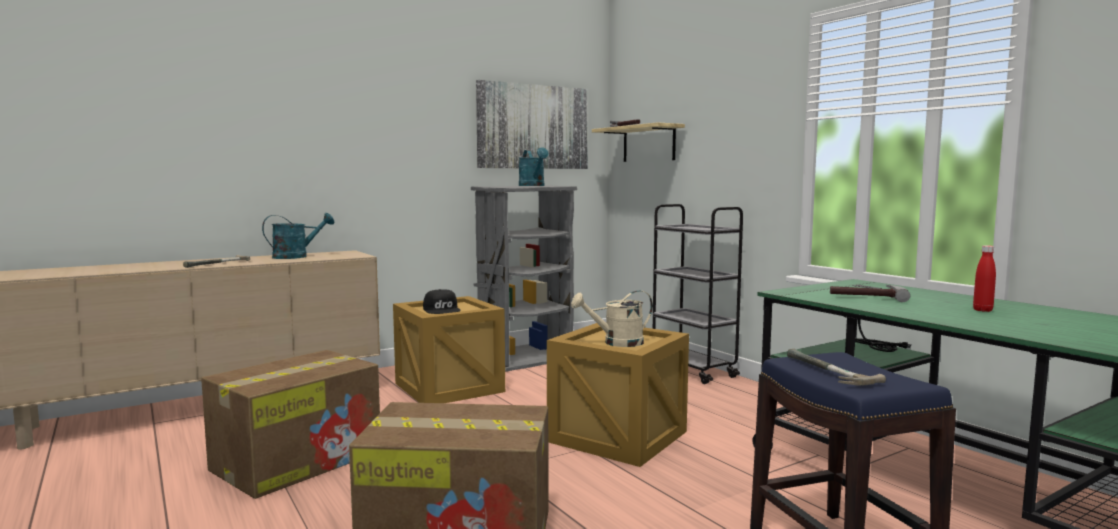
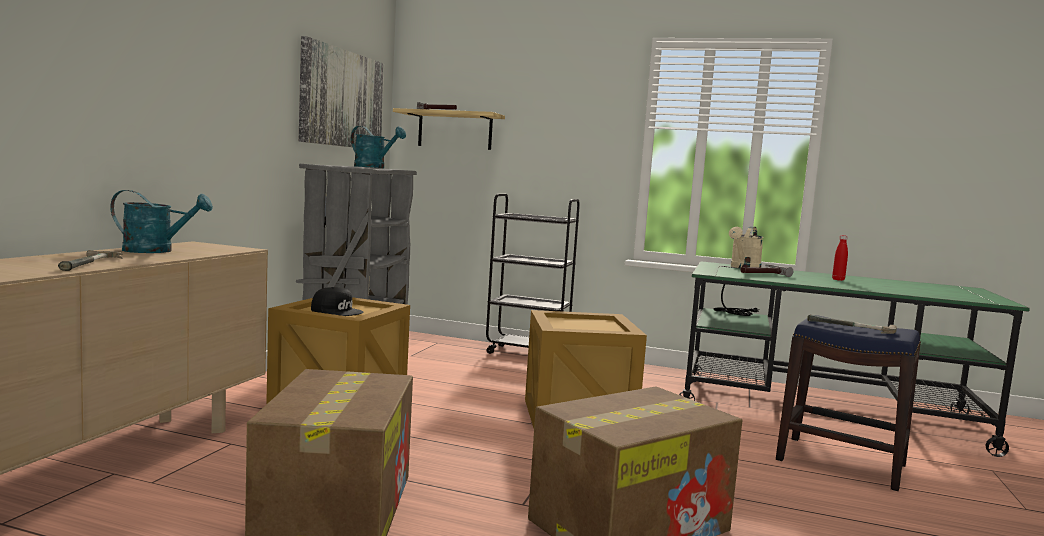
camera: 40 degrees left, 0 degrees up
turquoise watering can [262,213,334,259] -> turquoise watering can turned 75 degrees clockwise [110,190,213,253]
beige watering can [571,290,653,347] -> beige watering can moved to [729,226,764,268]

